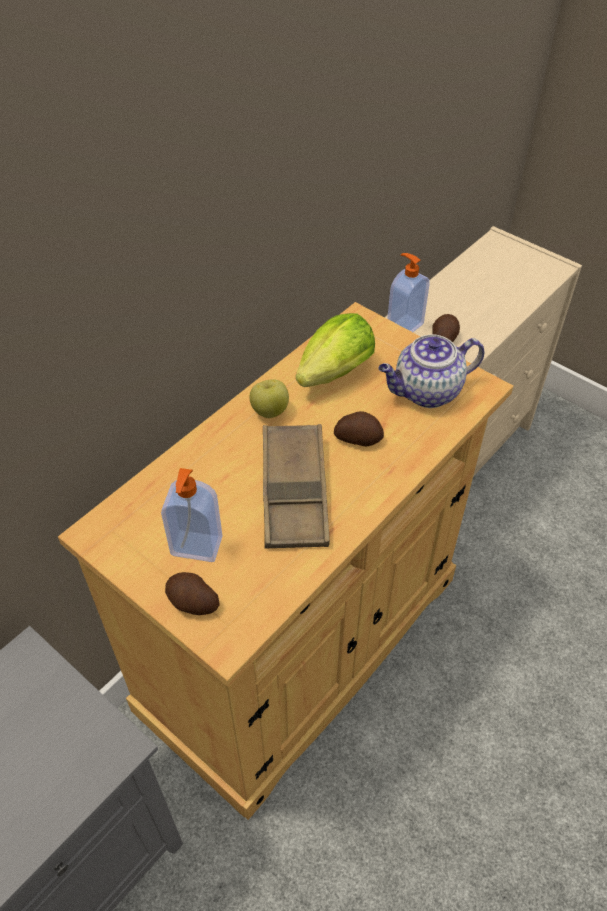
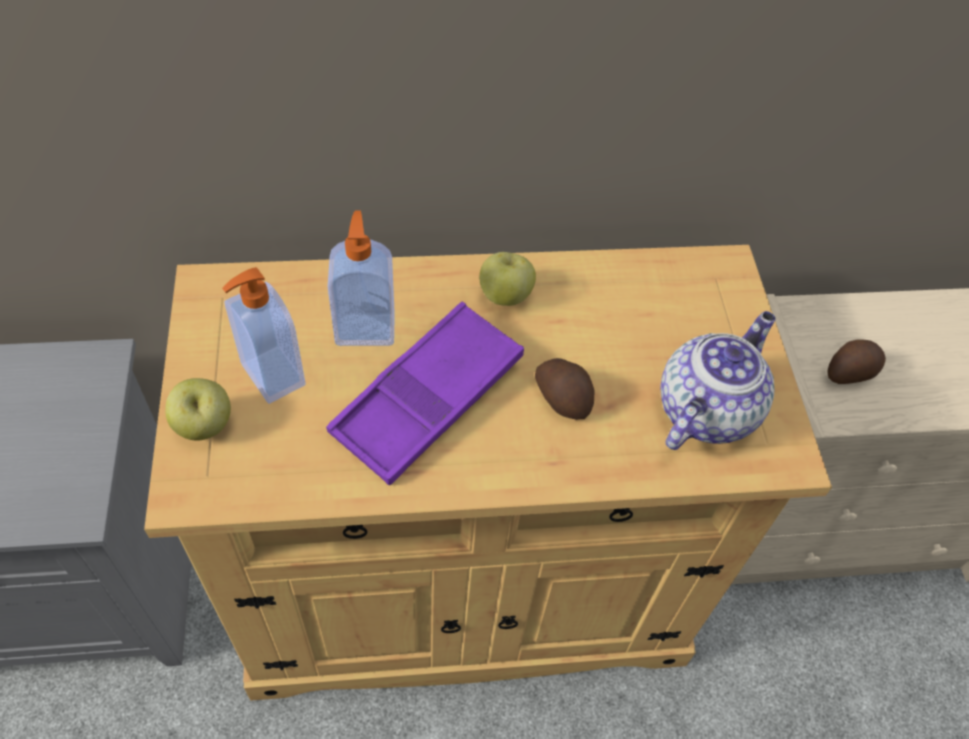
camera: 40 degrees right, 5 degrees up
potato [165,572,220,615] -> apple [165,378,231,440]
brown tray [263,424,330,549] -> purple tray [326,302,524,485]
lettuce [296,313,375,387] -> none
teapot [378,335,485,408] -> teapot turned 105 degrees clockwise [660,311,775,450]
soap dispenser [387,253,430,332] -> soap dispenser moved to [328,211,395,346]

